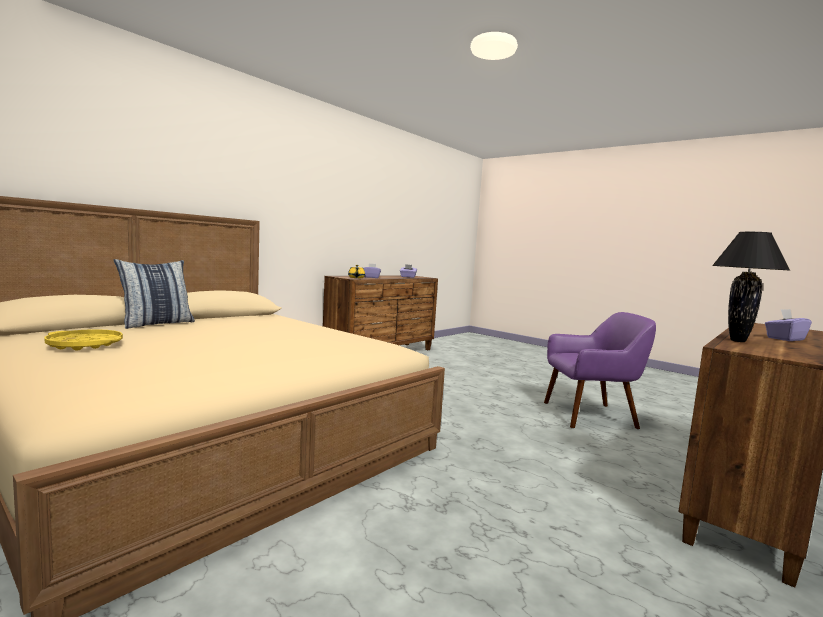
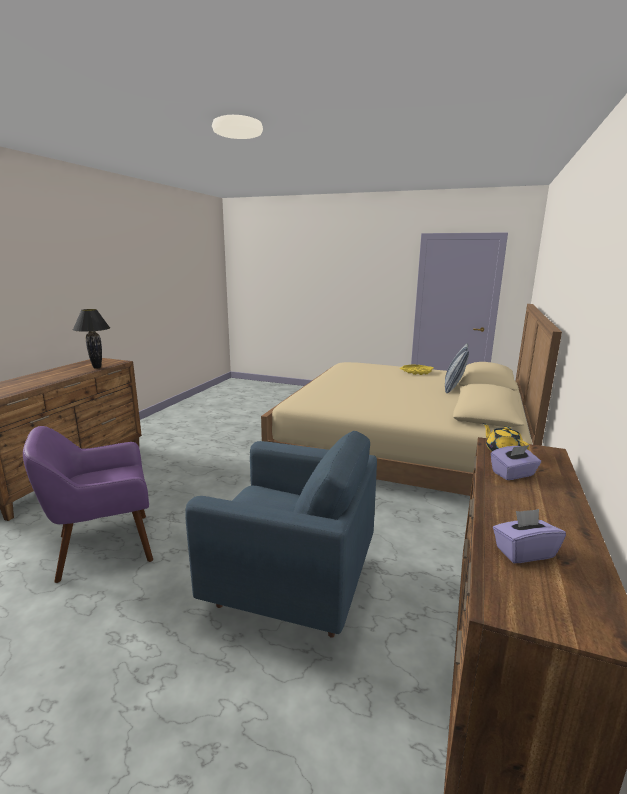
camera: 160 degrees right, 10 degrees up
purple tissue box [765,309,812,341] -> none
none -> blue armchair [185,431,377,638]

